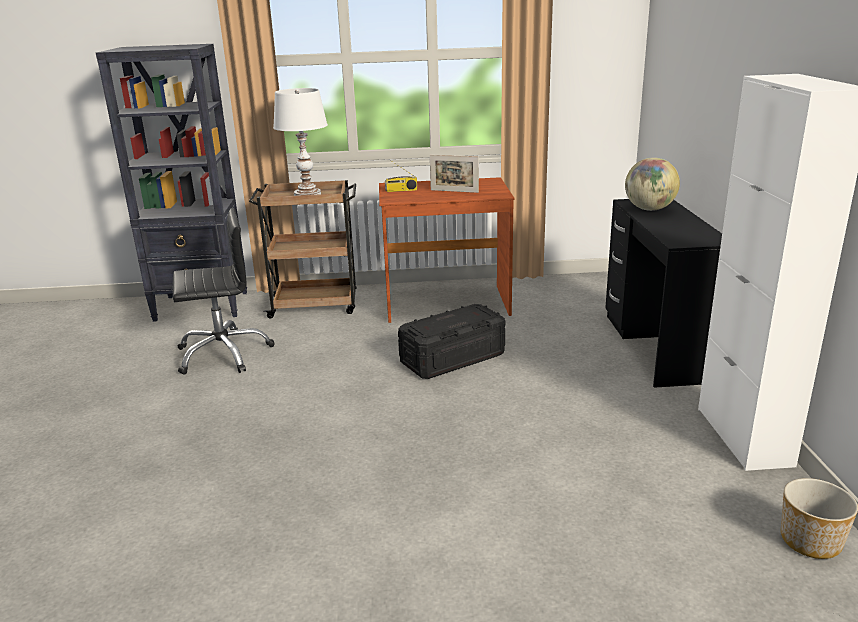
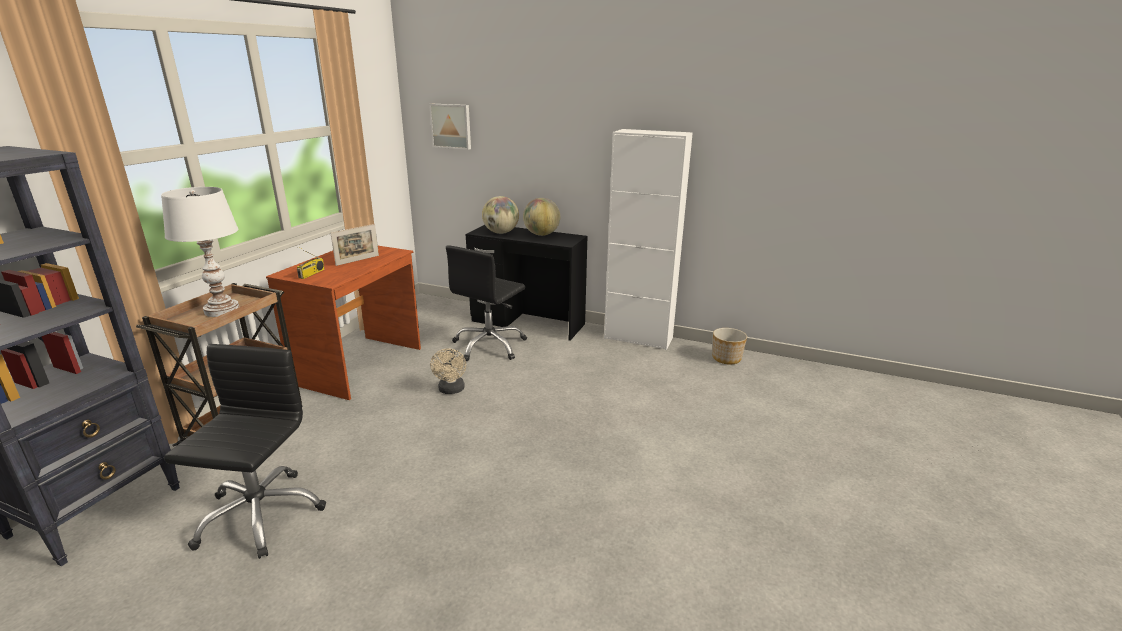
camera: 65 degrees left, 0 degrees up
black storage box [398,304,505,379] -> beige fan [430,348,466,394]
none -> picture [429,104,471,150]
none -> black office chair [446,245,527,361]
none -> globe [523,198,560,236]

